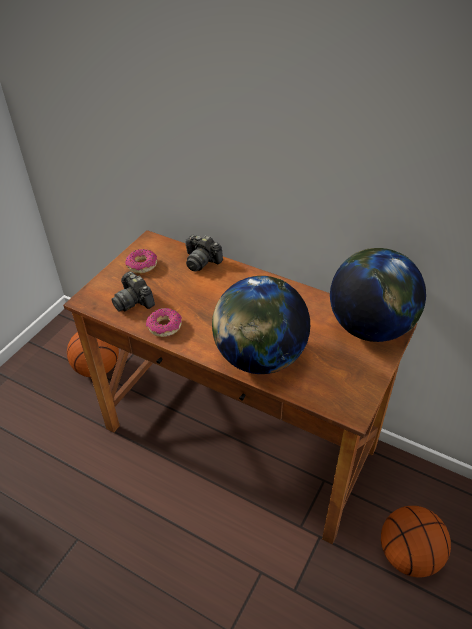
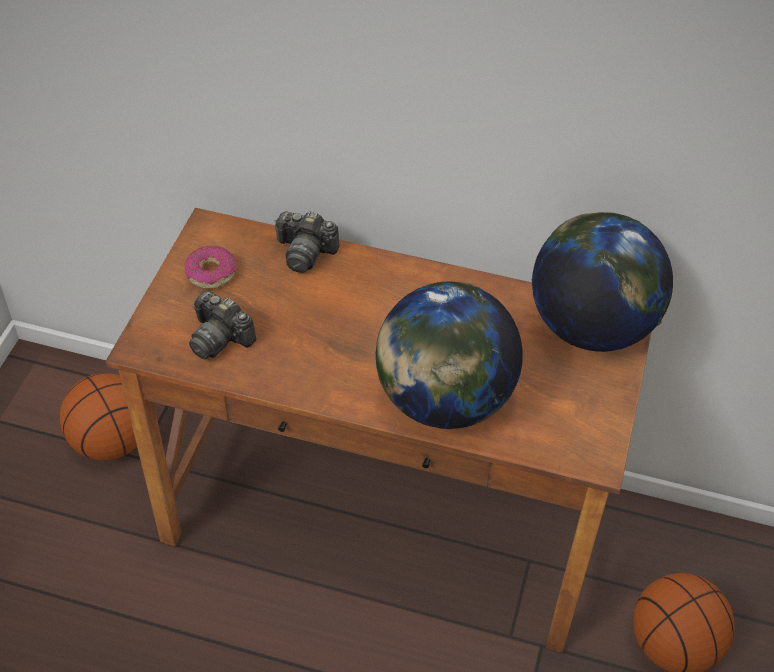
camera: 15 degrees left, 5 degrees up
donut [146,308,182,337] -> none

